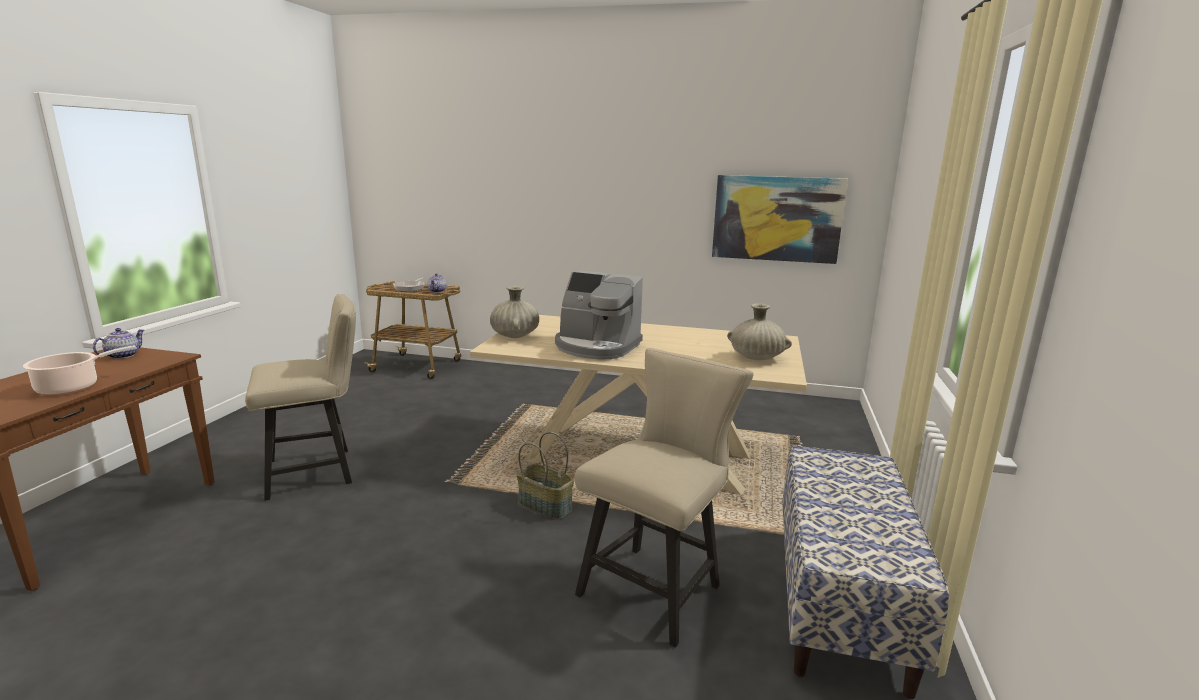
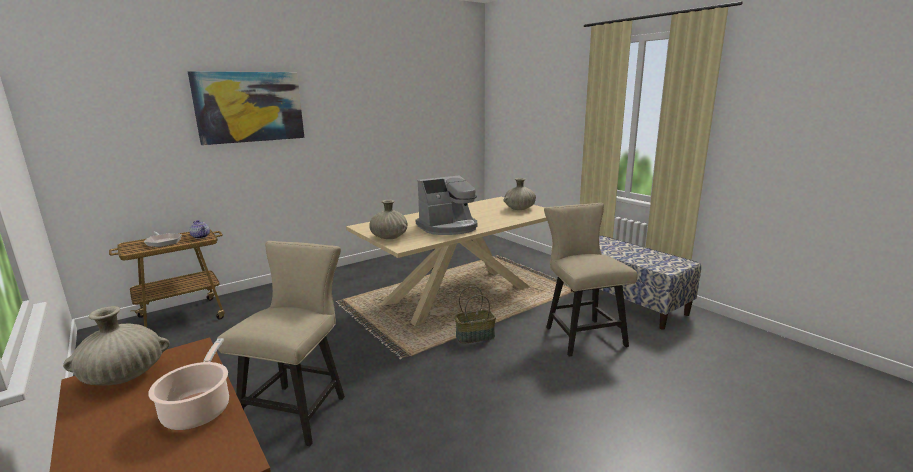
camera: 50 degrees left, 0 degrees up
teapot [93,328,144,359] -> beige vase [63,306,170,386]
picture [712,175,848,264] -> picture moved to [188,71,304,145]

